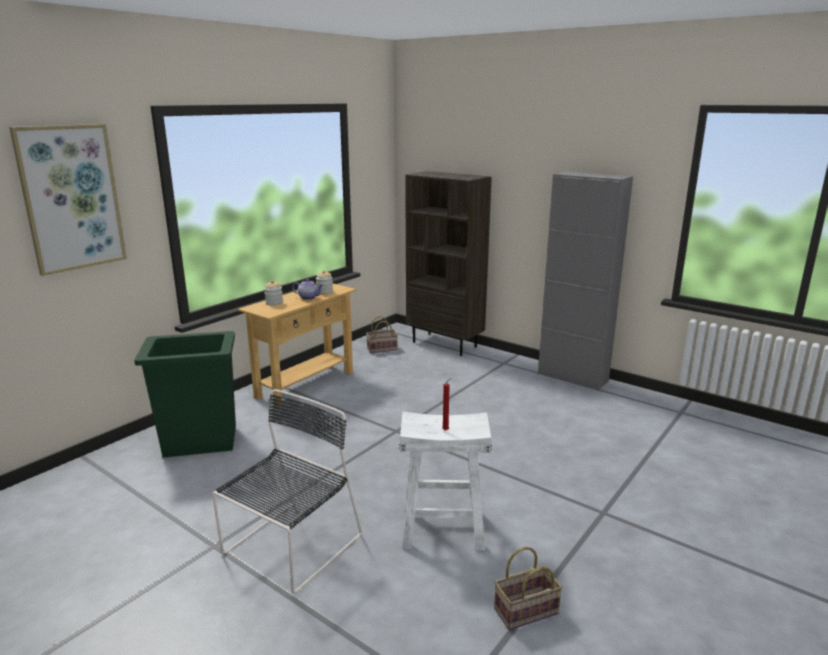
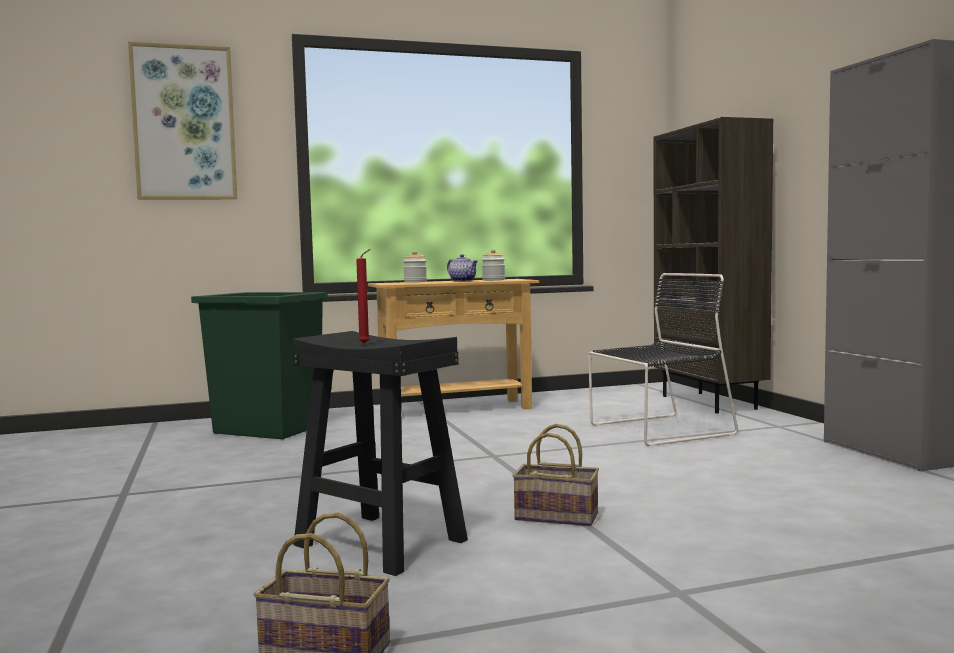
camera: 35 degrees right, 15 degrees down
black chair [212,389,362,594] -> black chair moved to [588,273,738,446]
basket [366,316,398,353] -> basket moved to [512,424,599,526]
white stool [399,412,492,550] -> black stool [292,331,468,576]

